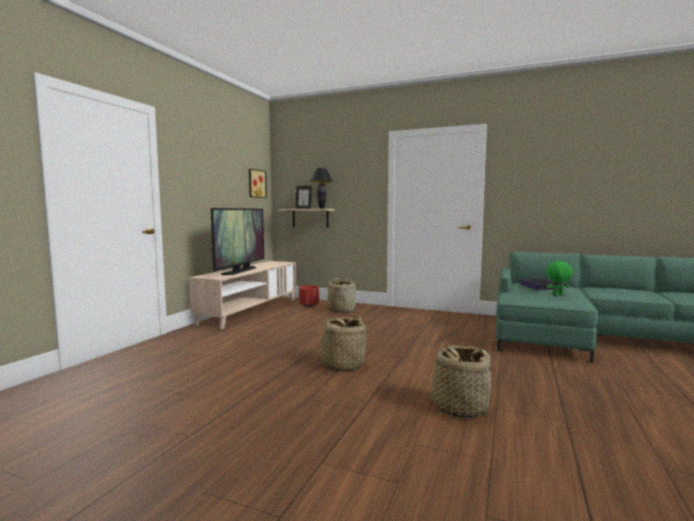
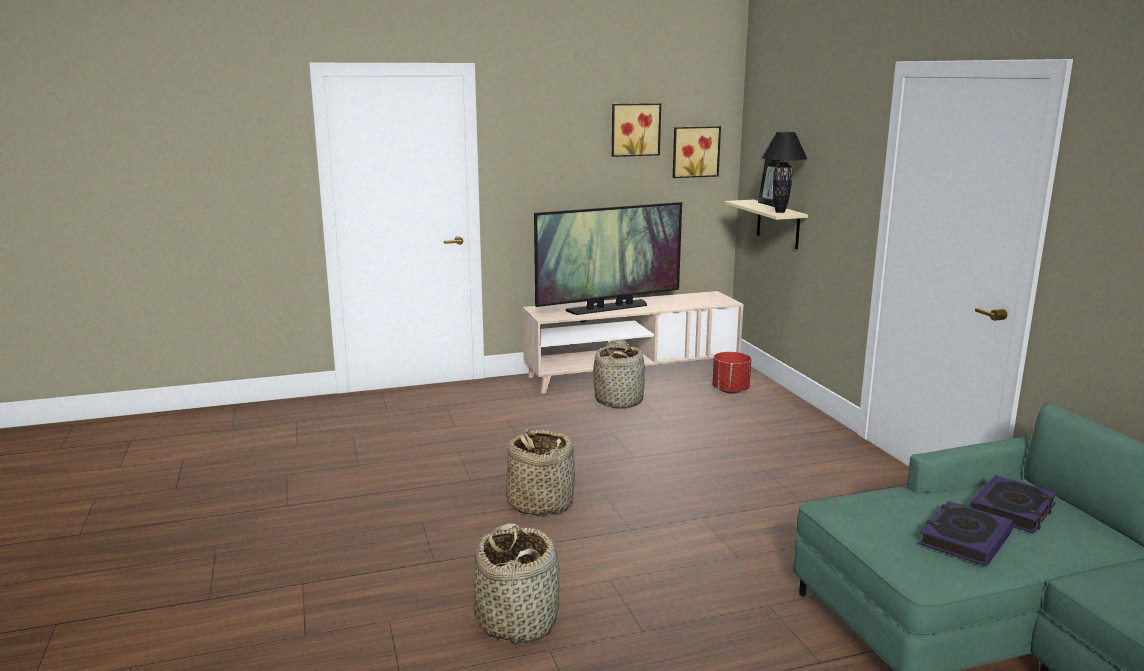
camera: 50 degrees right, 10 degrees up
basket [327,277,356,313] -> basket moved to [593,340,645,409]
green plush toy [547,261,573,295] -> book [919,501,1013,567]
none -> picture [612,103,661,157]

